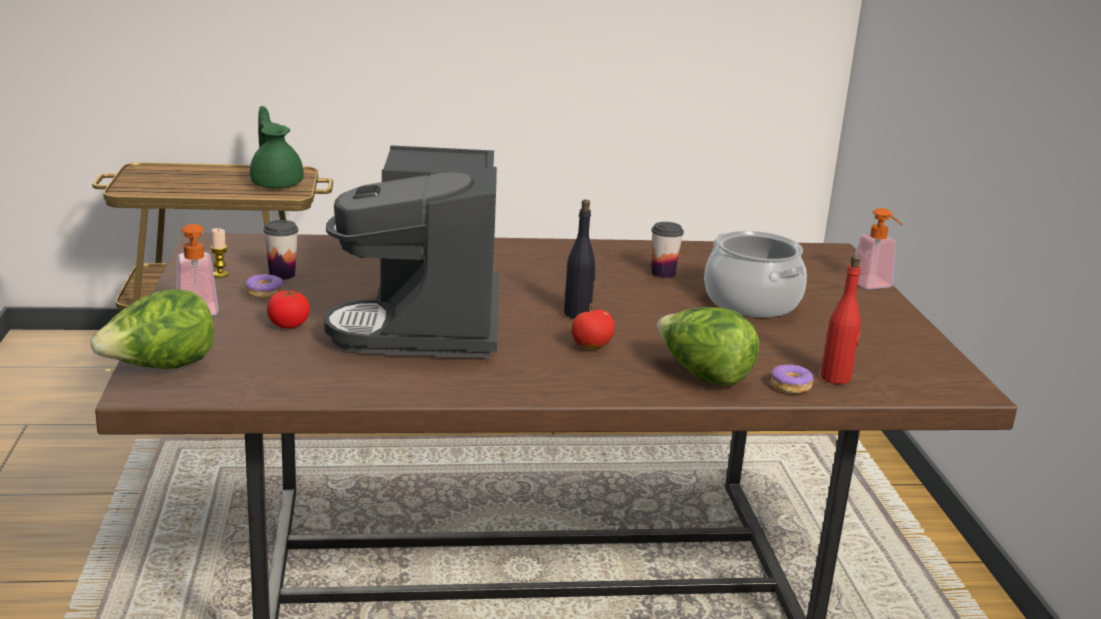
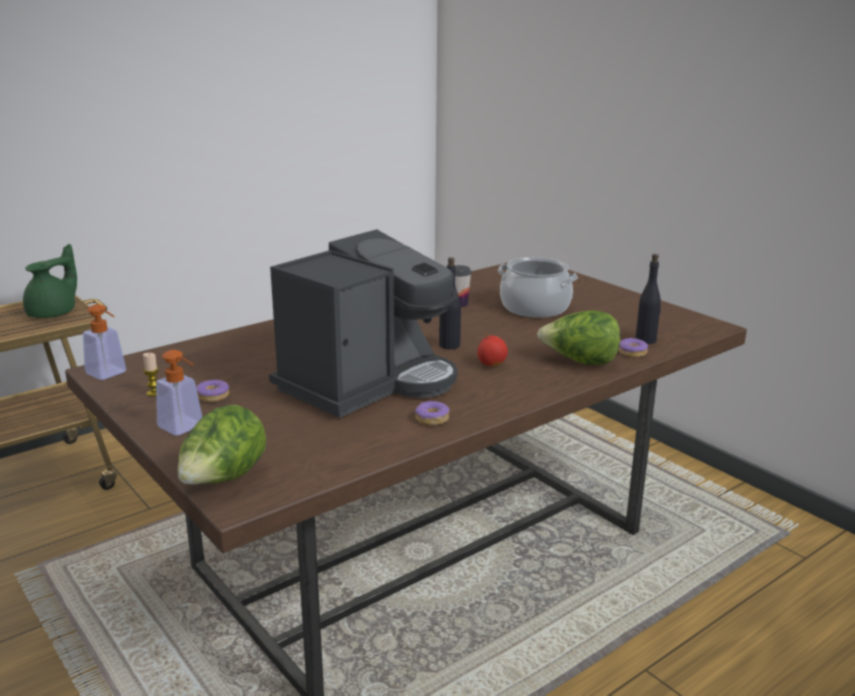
camera: 30 degrees left, 0 degrees up
green teapot [250,106,304,189] -> green teapot turned 90 degrees clockwise [23,244,77,318]
cup [264,220,298,280] -> none
tomato [267,290,310,329] -> none
coffee machine [324,145,499,359] -> coffee machine turned 105 degrees counterclockwise [269,229,458,418]
red bottle [821,255,861,384] -> black bottle [635,254,661,344]
soap dispenser [855,208,903,289] -> soap dispenser moved to [83,304,126,380]
none -> donut [415,401,450,426]

